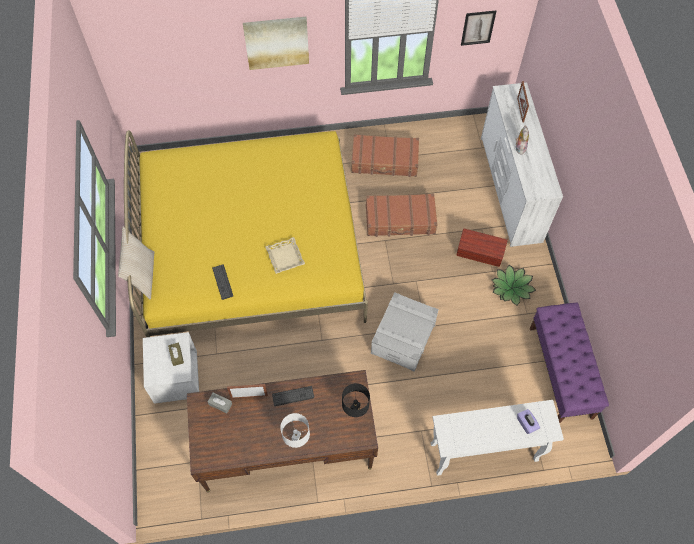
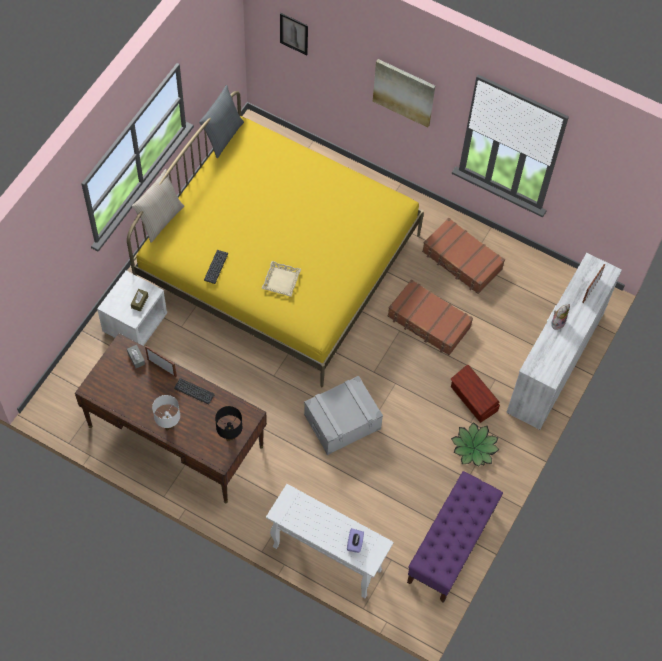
camera: 35 degrees right, 0 degrees up
picture [461,10,496,46] -> picture moved to [280,13,308,55]
none -> grey pillow [199,85,244,158]

